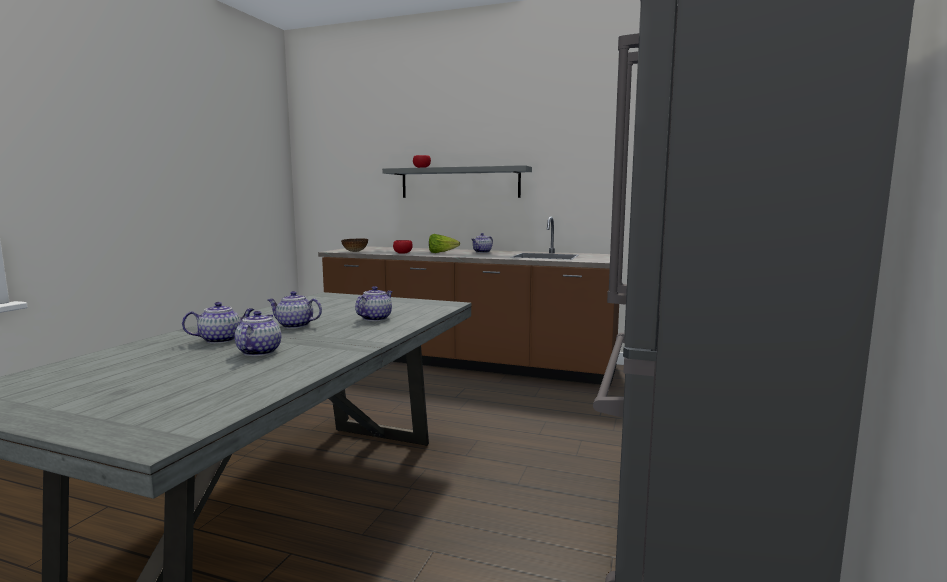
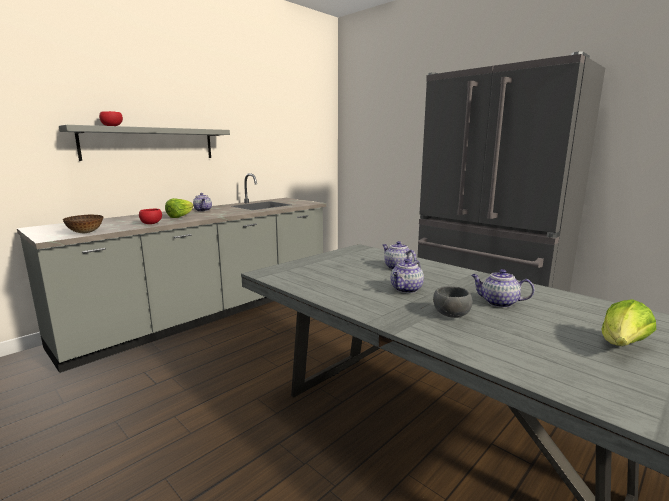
camera: 65 degrees left, 5 degrees up
teapot [182,302,254,343] -> grey bowl [433,286,472,318]
brown counter [318,217,619,386] -> grey counter [17,173,326,373]
none -> lettuce [602,299,656,346]

